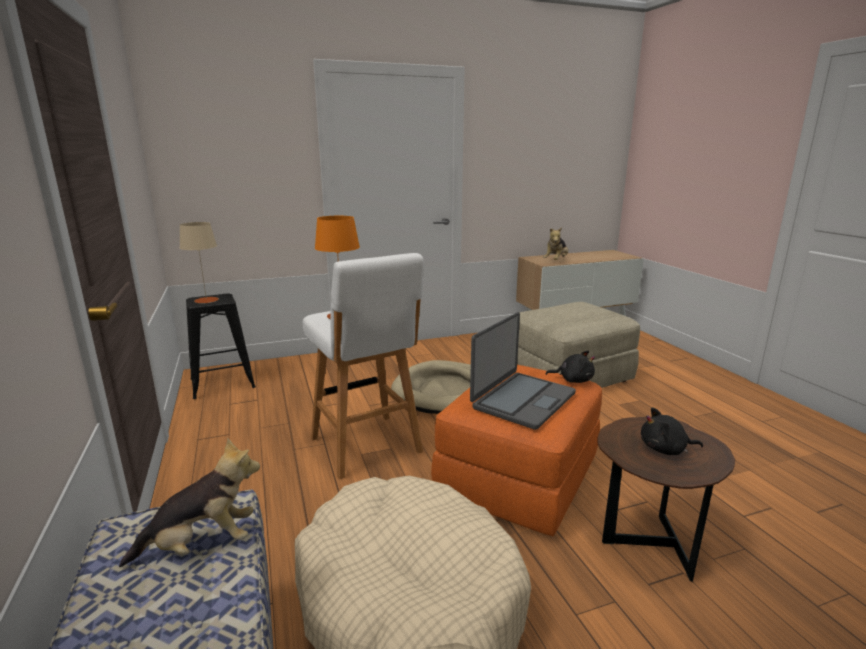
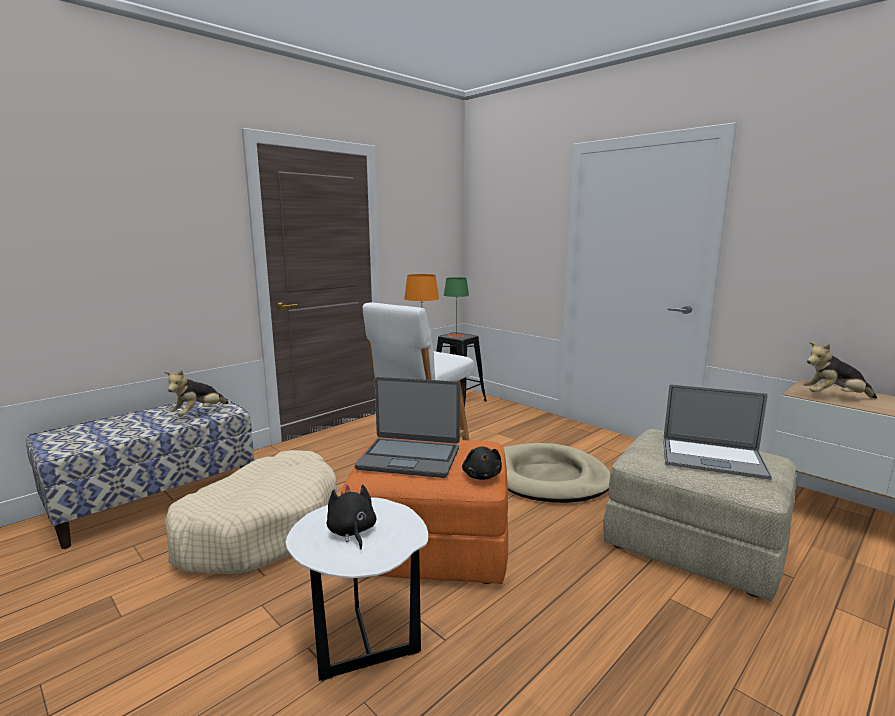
camera: 65 degrees right, 5 degrees down
plush toy [119,438,260,567] -> plush toy turned 75 degrees clockwise [165,370,229,416]
beige table lamp [180,222,219,303] -> green table lamp [444,277,469,337]
brown side table [597,417,735,582] -> white side table [286,497,428,681]
none -> laptop [663,384,772,480]

